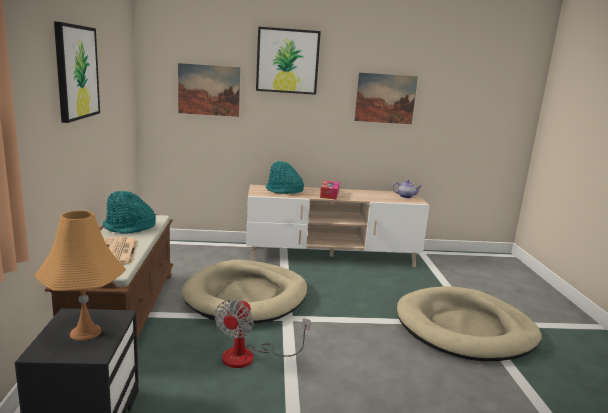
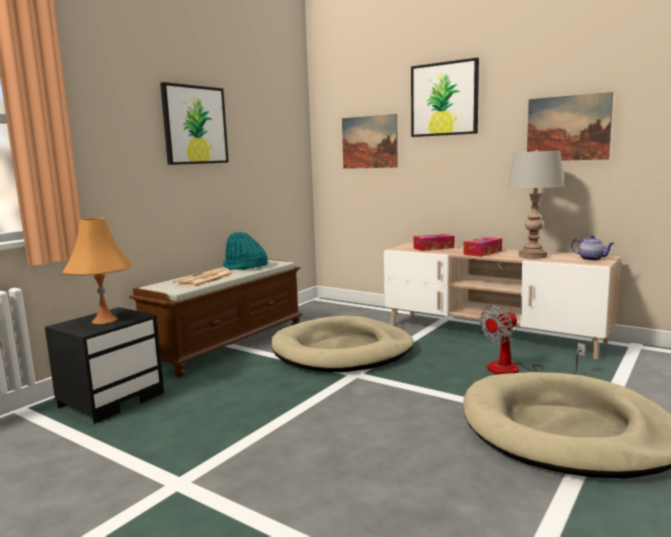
camera: 40 degrees right, 5 degrees down
fan [215,299,311,368] -> fan moved to [480,305,585,374]
turquoise hat [266,161,304,194] -> tissue box [413,234,454,251]
none -> grey table lamp [508,150,565,259]

